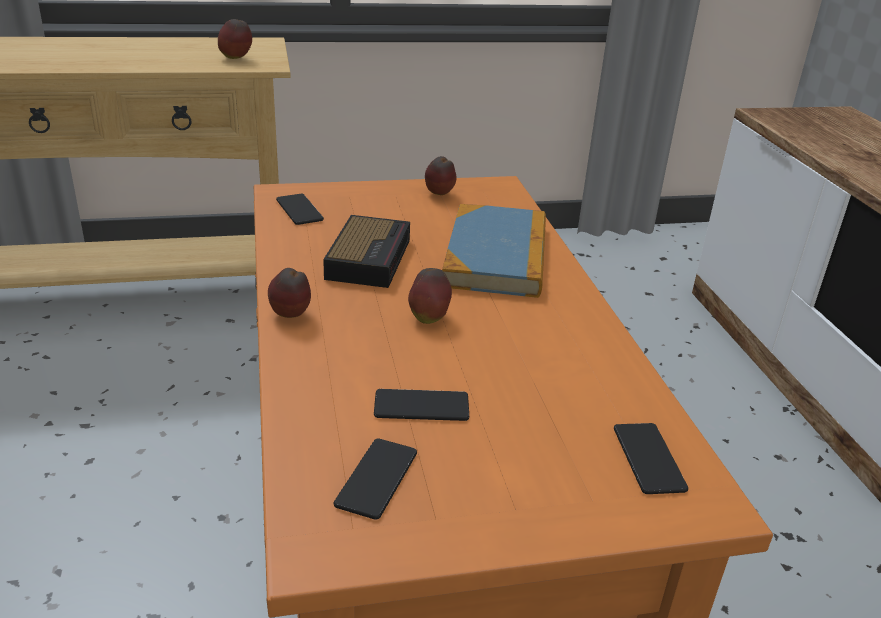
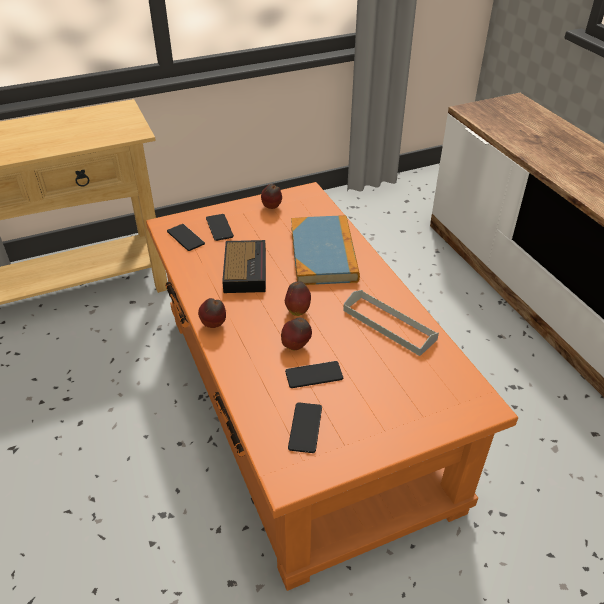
camera: 10 degrees left, 10 degrees up
apple [218,19,252,59] -> apple moved to [281,318,312,350]
phone [614,423,688,494] -> phone moved to [206,214,234,241]
none -> grey tray [343,290,439,356]

